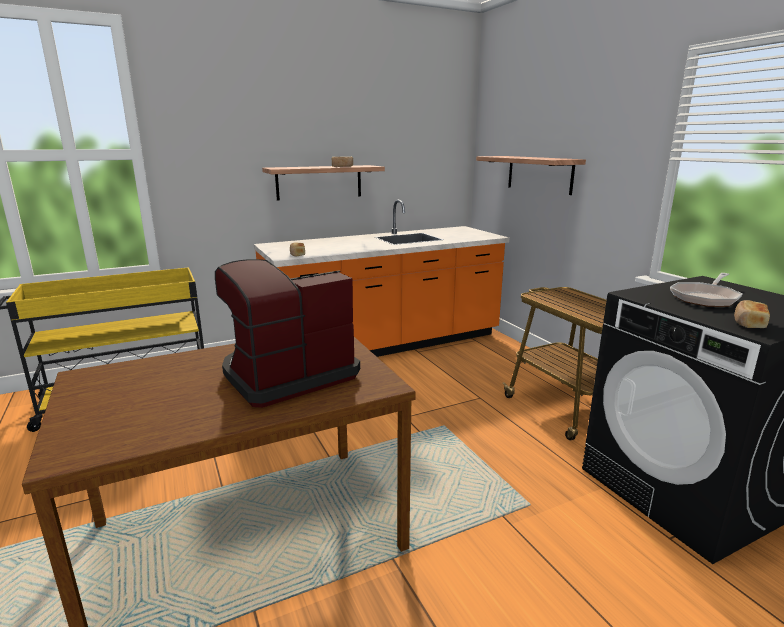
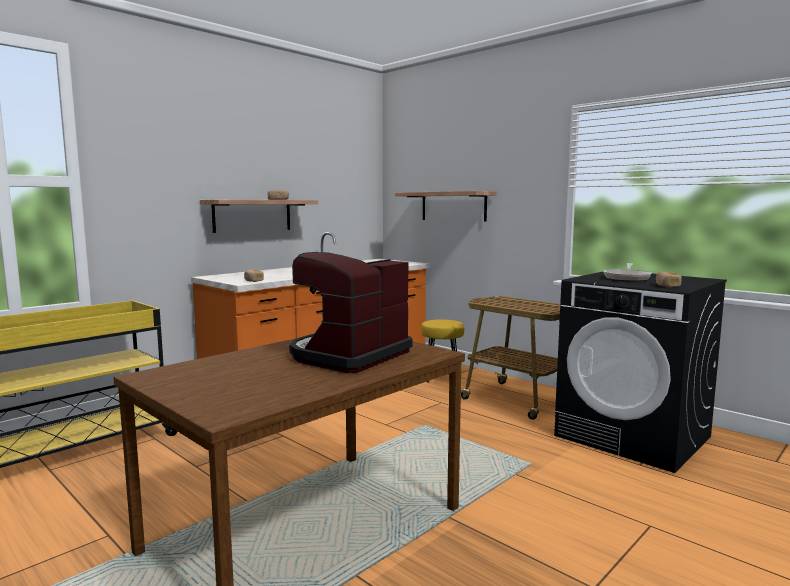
camera: 20 degrees left, 10 degrees down
none -> yellow stool [421,319,464,382]

